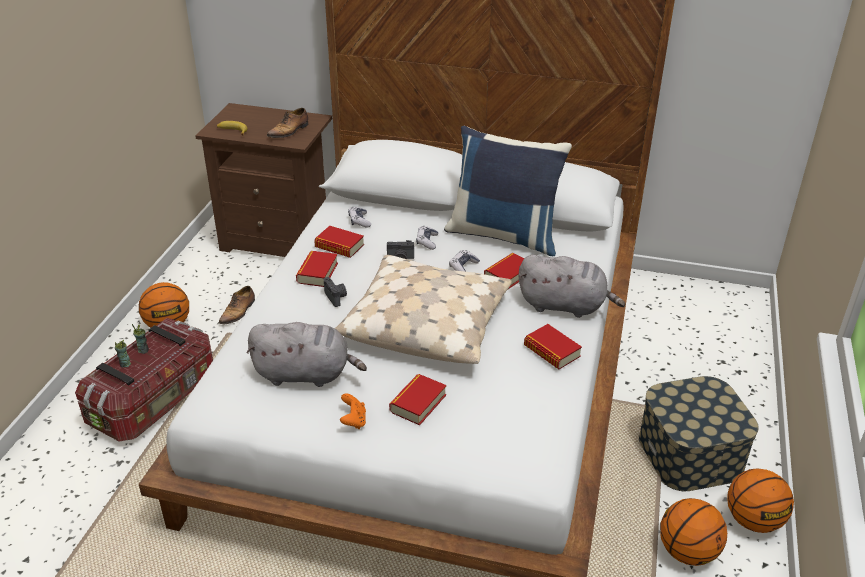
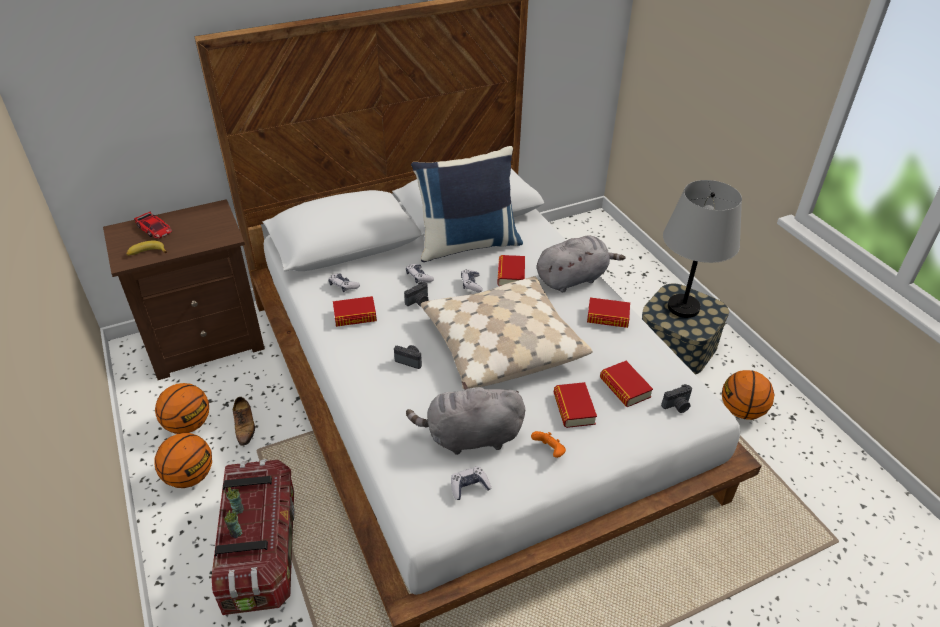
camera: 40 degrees left, 5 degrees up
grey plush toy [246,322,367,387] -> grey plush toy turned 150 degrees counterclockwise [406,382,525,455]
shoe [267,108,308,138] -> none
book [296,251,338,287] -> book moved to [600,361,653,407]
basketball [727,468,794,533] -> basketball moved to [155,383,209,434]
none -> toy car [134,212,172,239]
none -> game controller [451,466,491,500]
none -> camera [661,384,692,413]
none -> grey table lamp [663,180,742,318]

